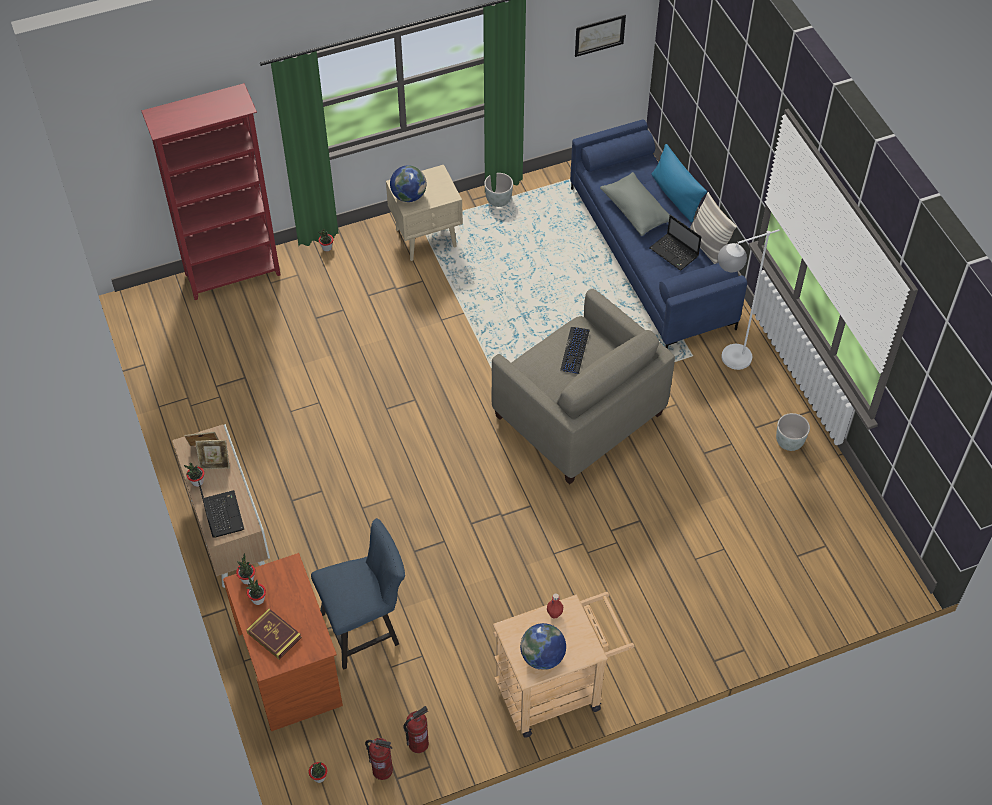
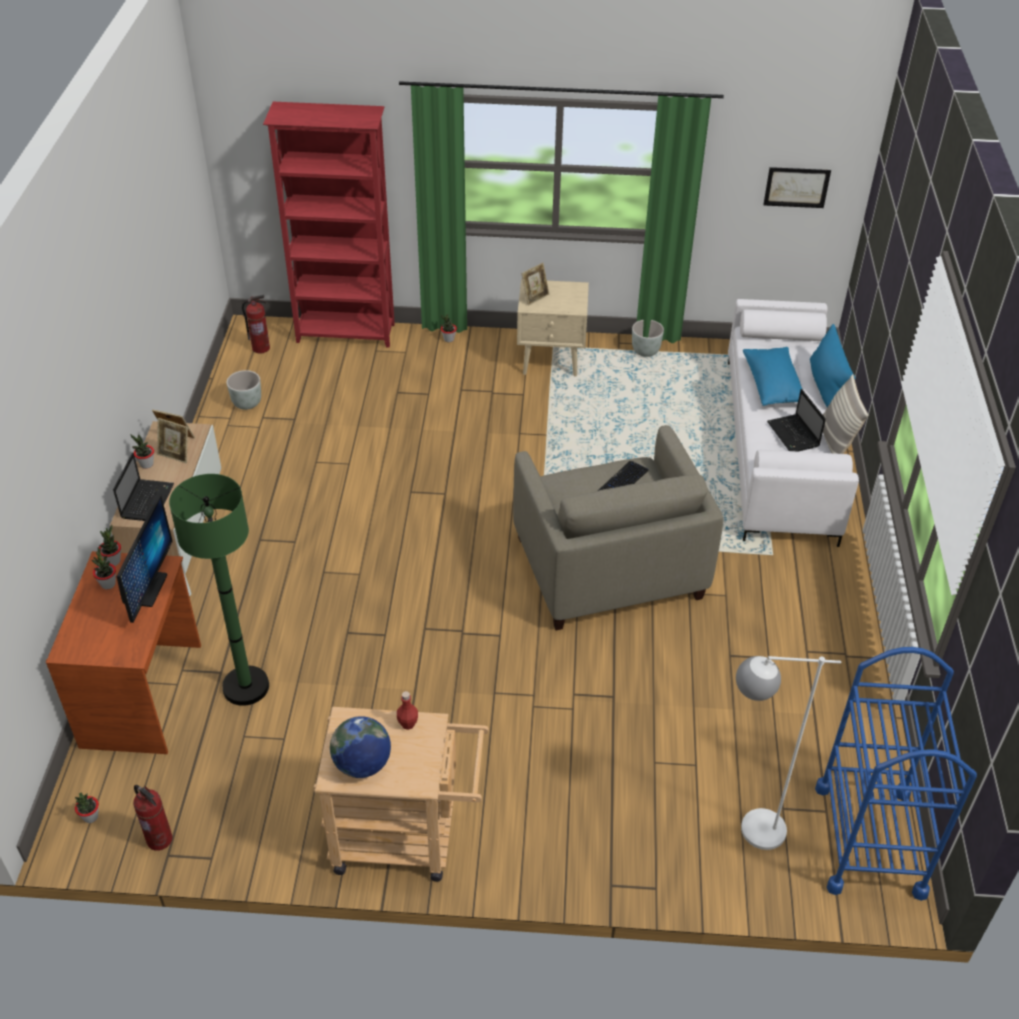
camera: 25 degrees right, 10 degrees down
book [246,609,302,659] -> none
blue chair [311,518,405,670] -> green floor lamp [169,474,269,706]
globe [390,165,426,202] -> picture frame [521,263,549,306]
fire extinguisher [404,706,429,753] -> fire extinguisher moved to [242,295,270,354]
blue sofa [570,119,747,349] -> white sofa [728,299,859,547]
grey pillow [600,172,670,236] -> blue pillow [743,347,803,406]
white floor lamp [718,229,780,370] -> white floor lamp moved to [736,656,841,850]
grey planter [776,413,810,451] -> grey planter moved to [226,370,261,410]
none -> monitor [117,495,173,623]
none -> blue cart [815,647,977,901]

